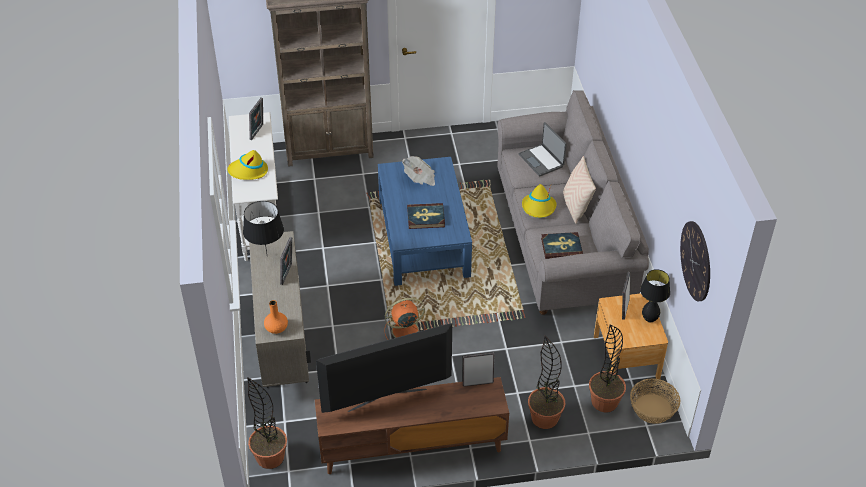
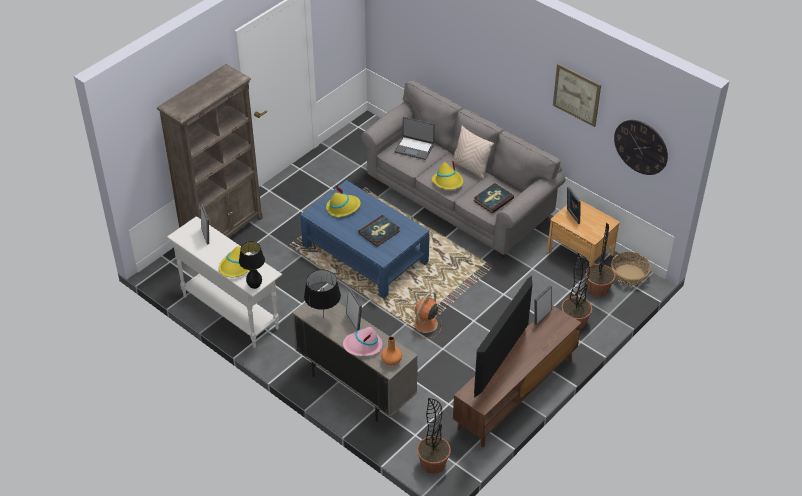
camera: 40 degrees left, 0 degrees up
newspaper [402,156,435,186] -> yellow hat [326,186,361,217]
black table lamp [640,269,670,322] -> black table lamp moved to [239,241,265,289]
none -> pink hat [343,327,382,356]
none -> picture [553,64,601,127]

